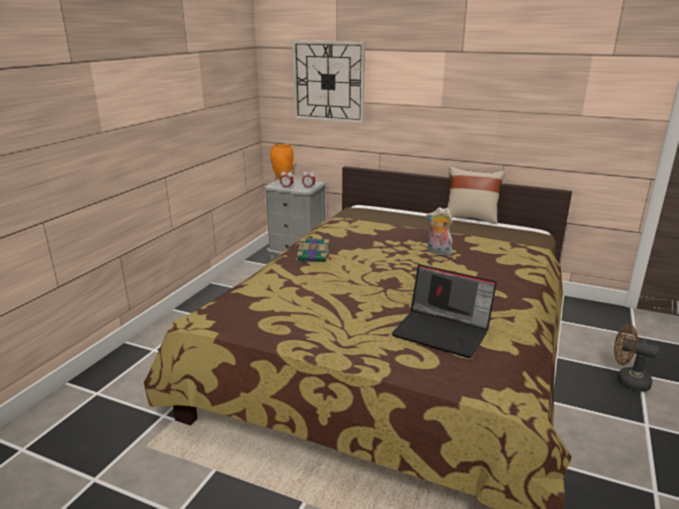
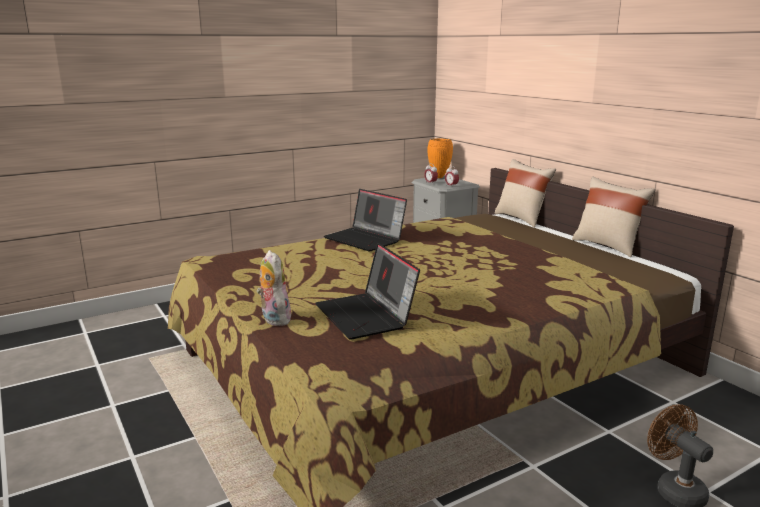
camera: 35 degrees right, 5 degrees down
wall clock [292,40,365,124] -> none
book [297,238,332,262] -> laptop [324,189,407,251]
plush toy [426,207,453,256] -> plush toy moved to [256,250,291,326]
none -> beige pillow [495,159,556,227]

